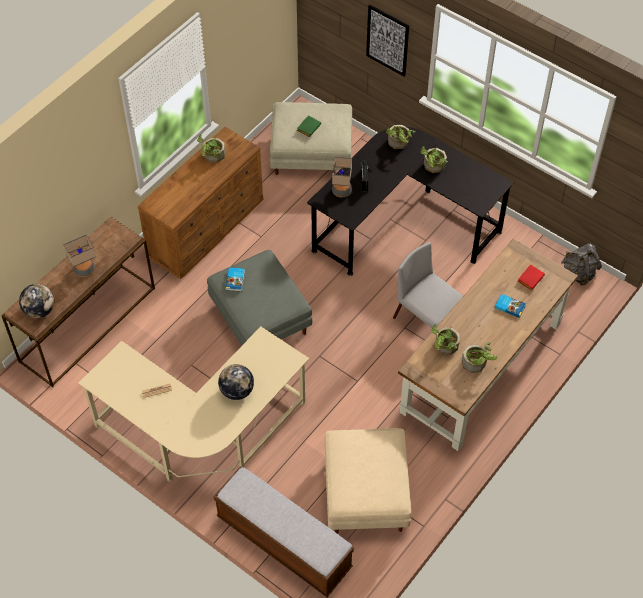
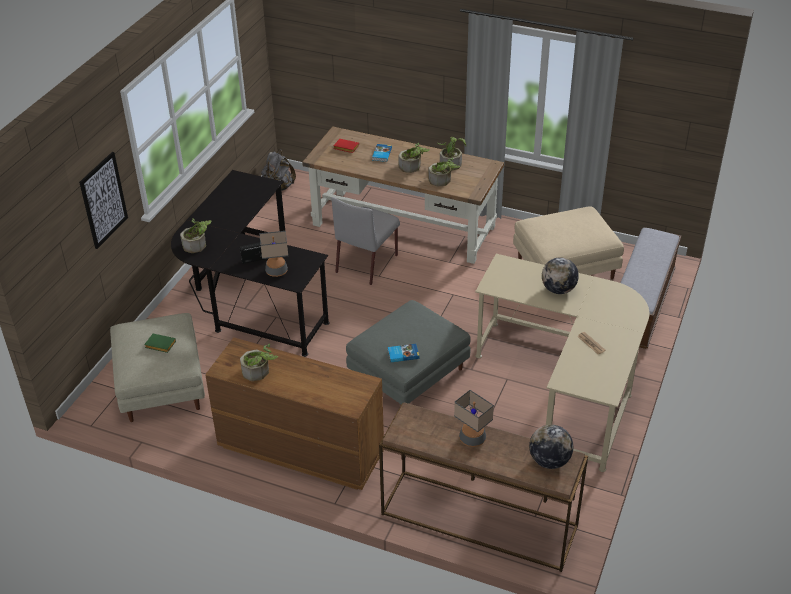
camera: 105 degrees left, 15 degrees down
potted plant [421,146,448,173] -> potted plant moved to [398,143,430,173]

